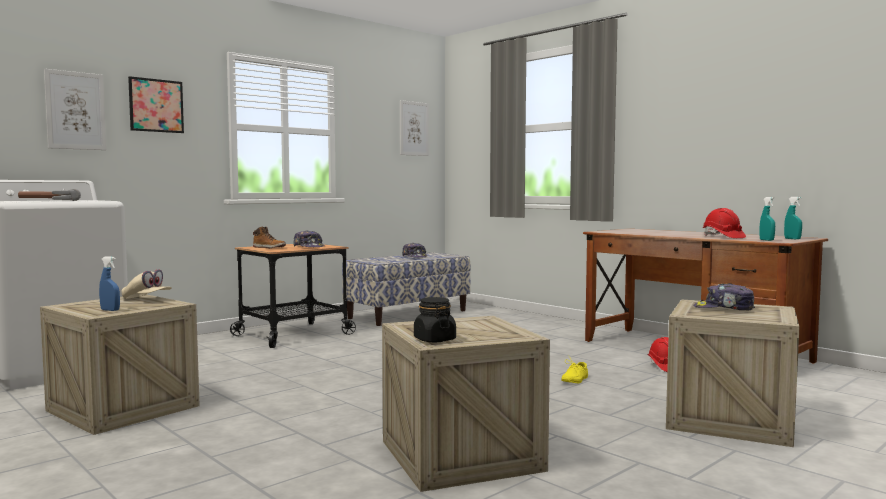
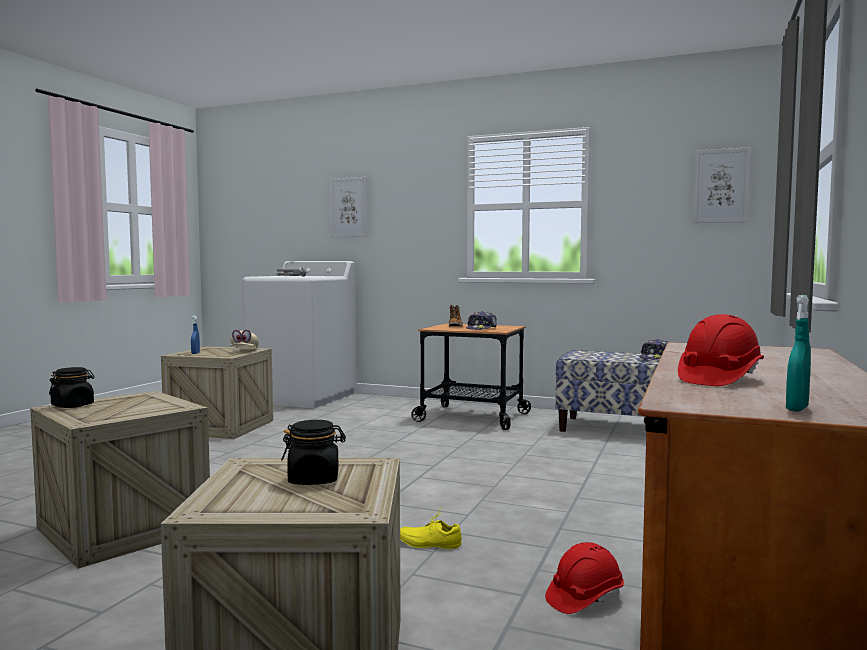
camera: 65 degrees right, 0 degrees up
picture [128,76,184,133] -> none
cap [694,283,755,311] -> black jar [281,420,346,485]
turquoise spray bottle [759,197,775,241] -> none

